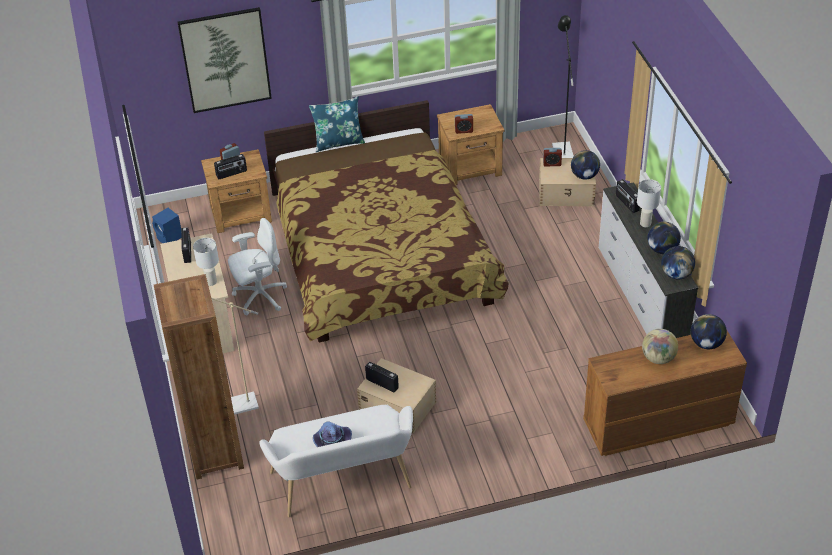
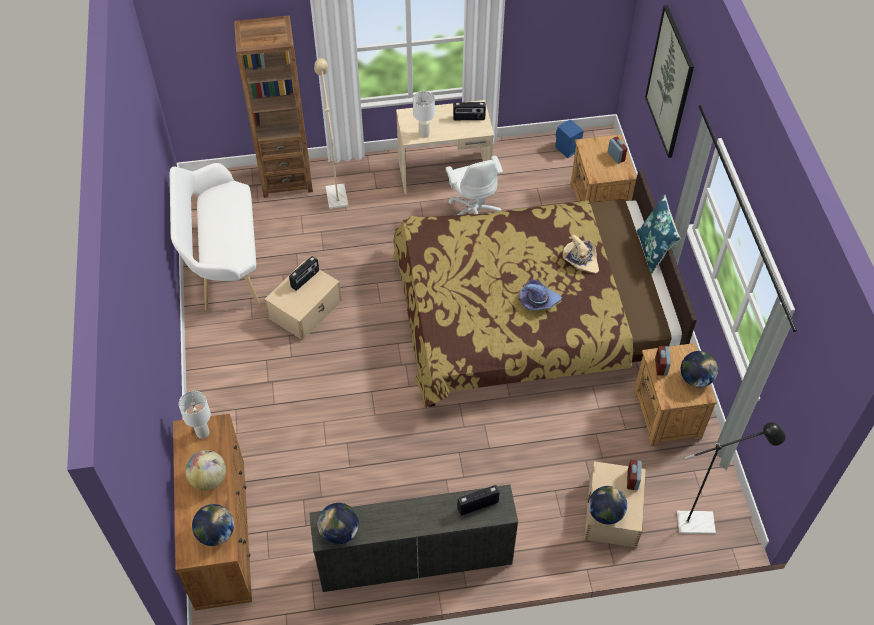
camera: 95 degrees right, 10 degrees up
radio [214,154,247,179] -> none
purple hat [313,422,352,447] -> purple hat moved to [520,279,562,310]
white table lamp [637,179,661,227] -> white table lamp moved to [179,391,211,439]
globe [647,222,681,254] -> globe moved to [681,351,718,387]
none -> beige hat [563,235,599,274]

